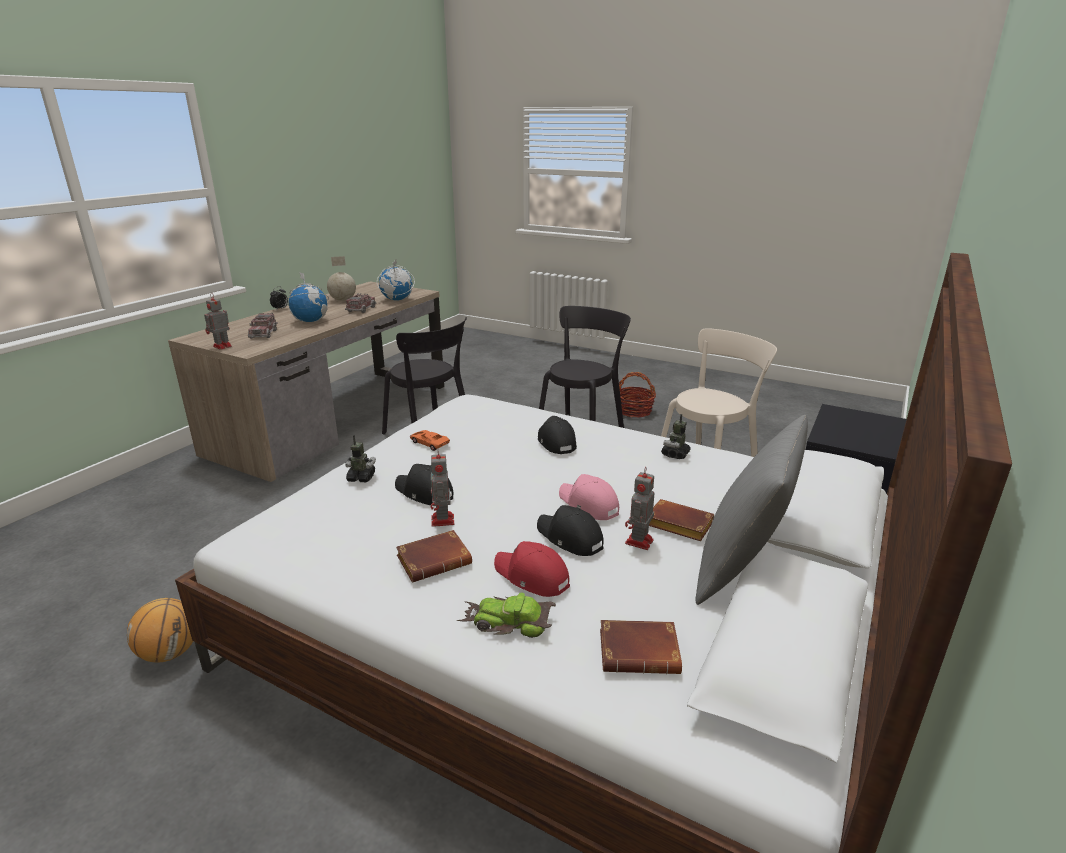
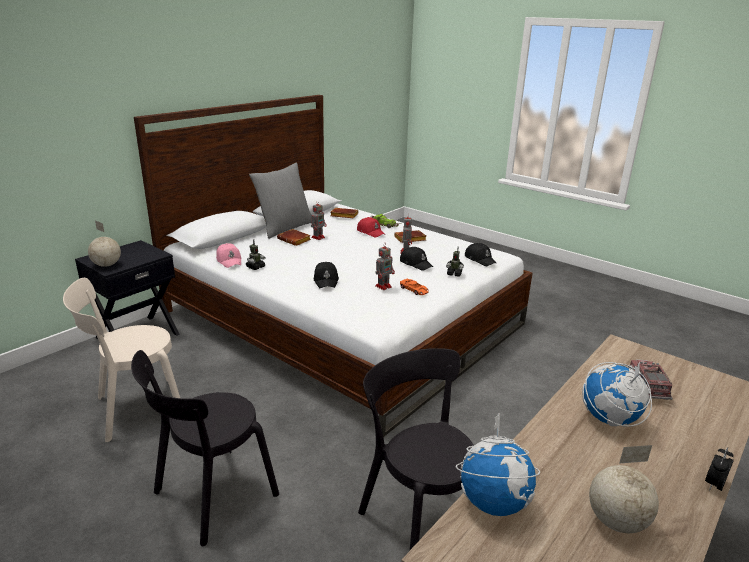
camera: 170 degrees left, 0 degrees up
basketball [127,598,193,663] -> none
toy robot [204,293,232,350] -> toy robot moved to [375,243,395,290]
toy truck [345,293,376,313] -> none
black cap [537,505,604,556] -> black cap moved to [465,243,497,266]
pink cap [559,474,619,520] -> pink cap moved to [216,243,241,268]
basket [619,372,656,417] -> none
none -> globe [88,221,121,267]

